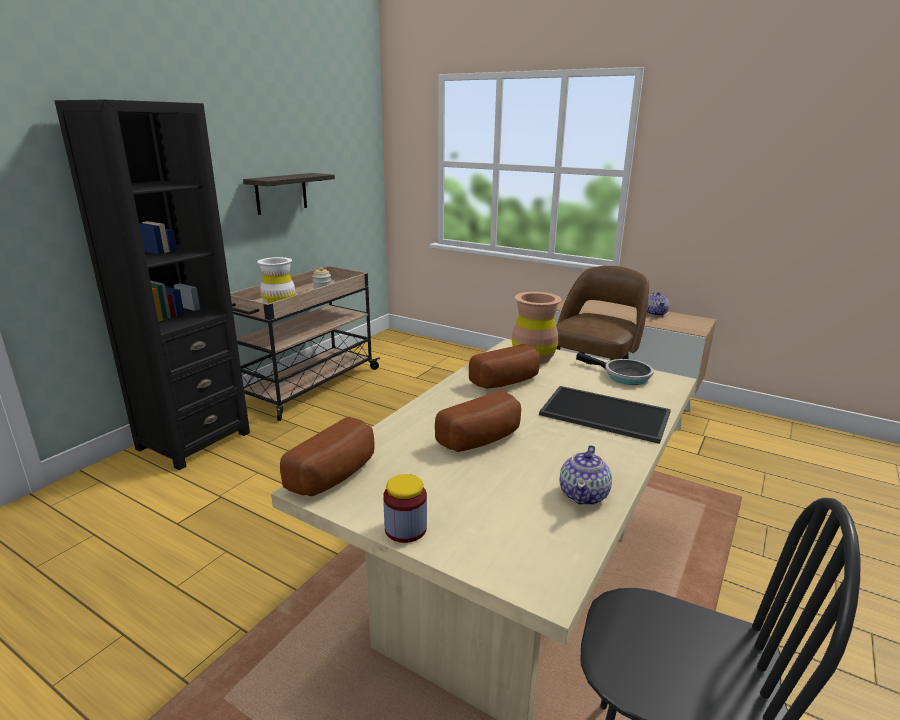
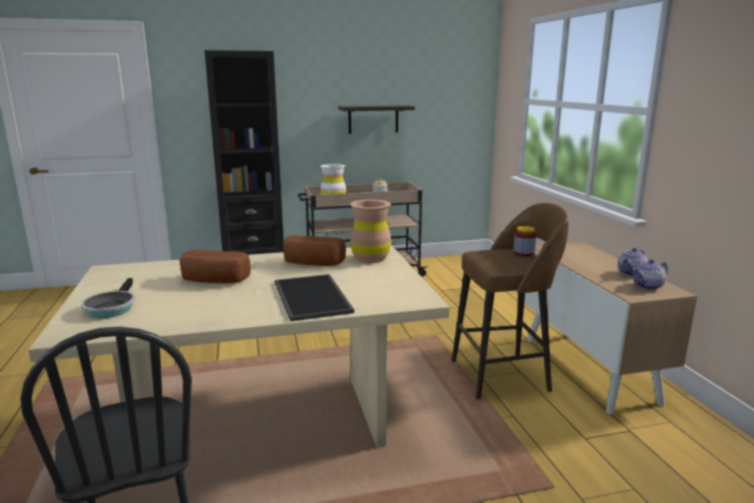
camera: 45 degrees right, 5 degrees down
bread [280,417,375,496] -> none
jar [383,474,427,543] -> jar moved to [513,226,536,256]
teapot [559,445,612,505] -> teapot moved to [633,259,668,290]
frying pan [576,352,654,385] -> frying pan moved to [81,278,135,318]

